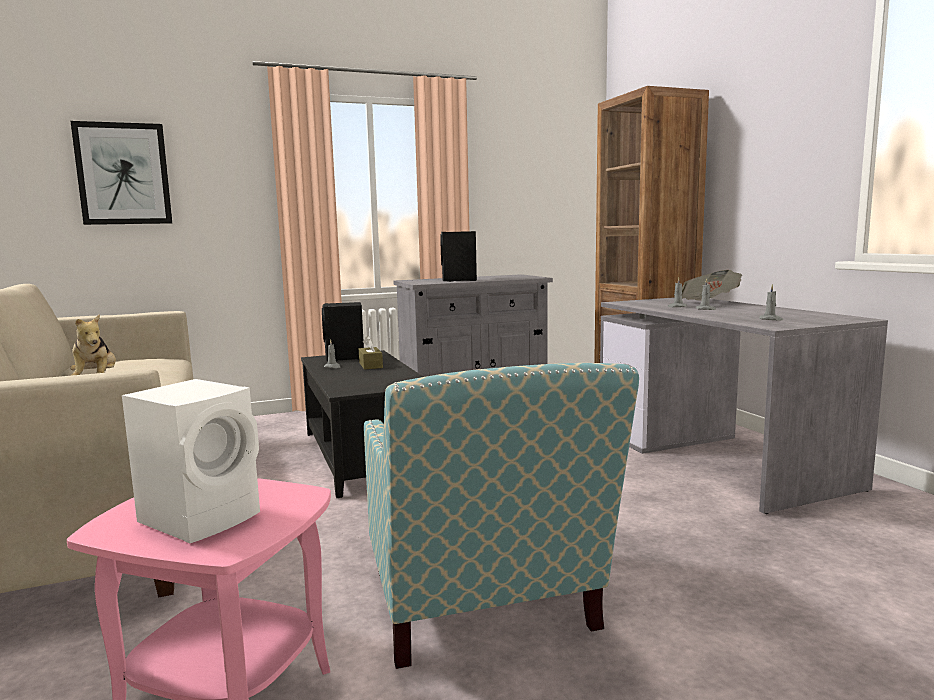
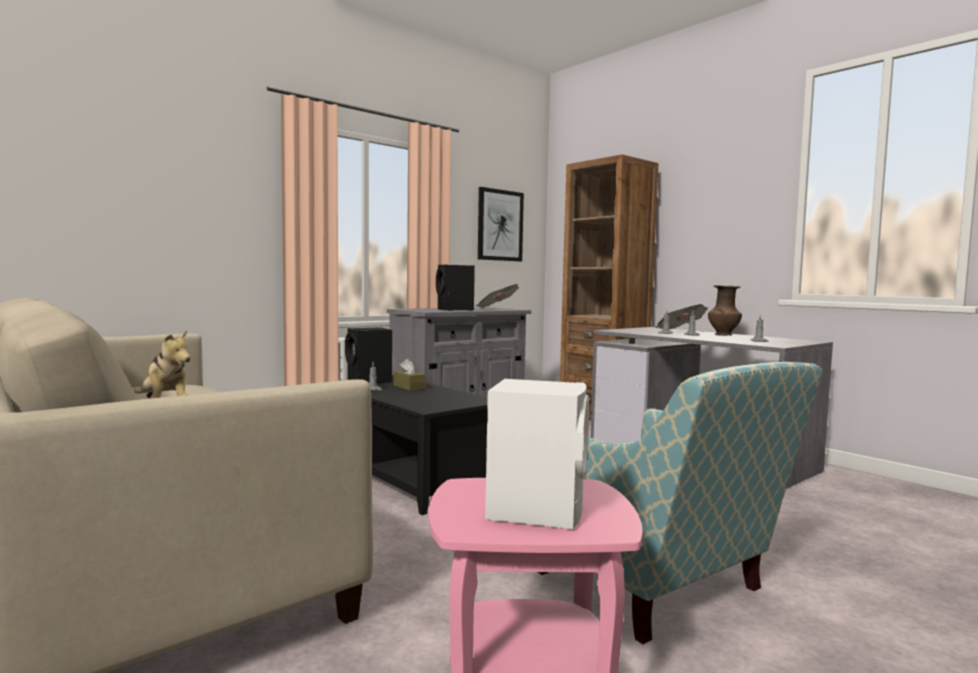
camera: 20 degrees left, 5 degrees down
picture [71,121,172,225] -> picture moved to [478,187,524,261]
none -> newspaper [476,284,519,308]
none -> brown vase [708,285,742,336]

